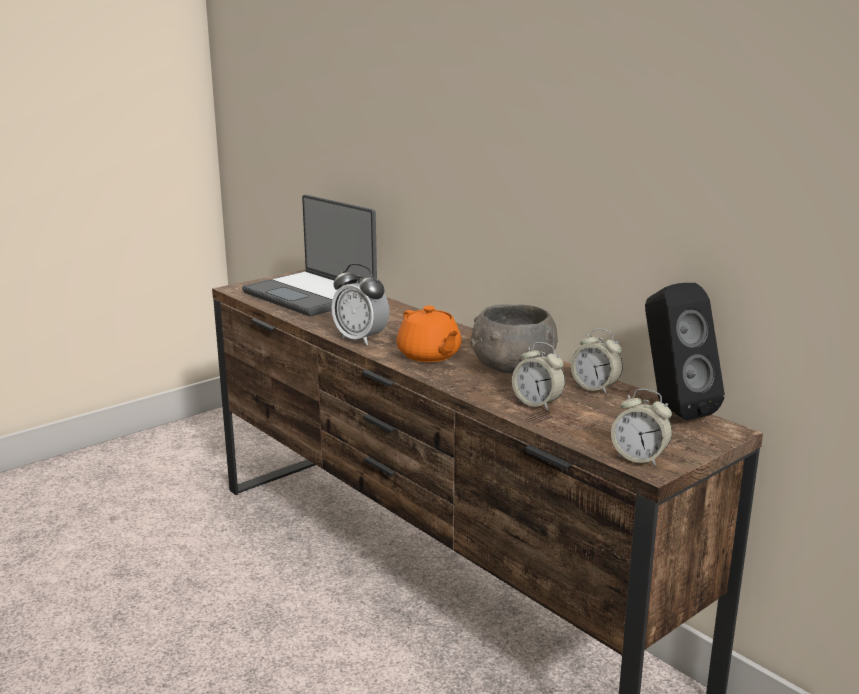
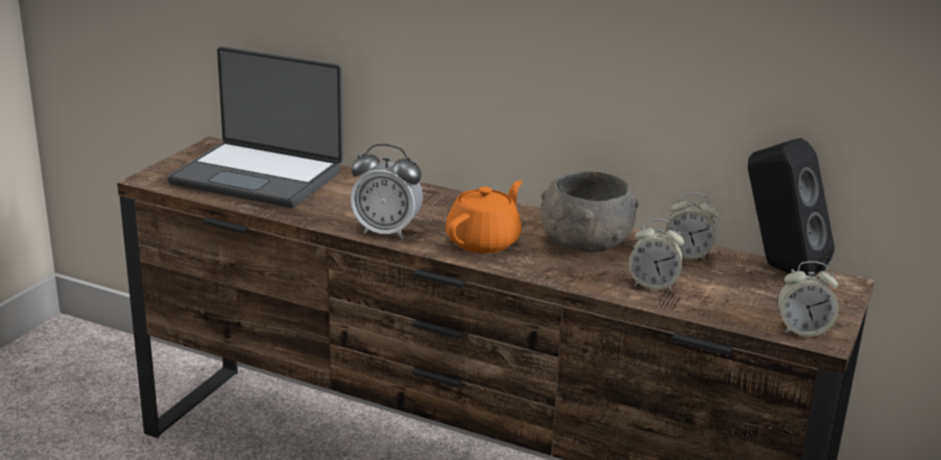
camera: 25 degrees left, 5 degrees up
orange teapot [396,306,462,362] -> orange teapot turned 90 degrees counterclockwise [446,180,522,253]

